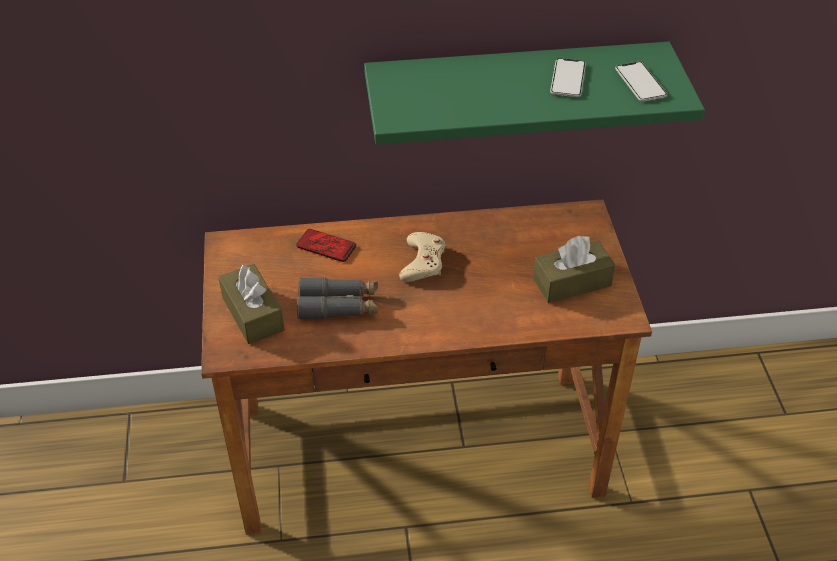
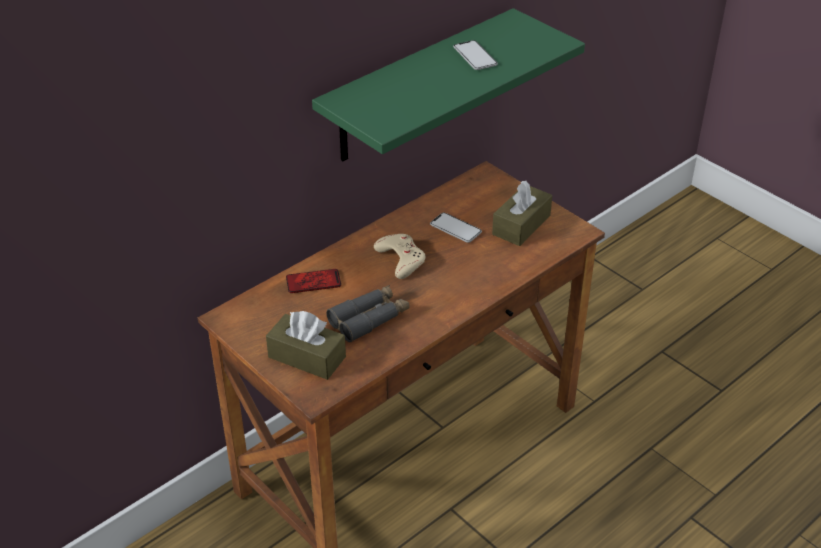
camera: 35 degrees left, 5 degrees down
phone [615,62,667,101] -> phone moved to [430,213,482,243]

